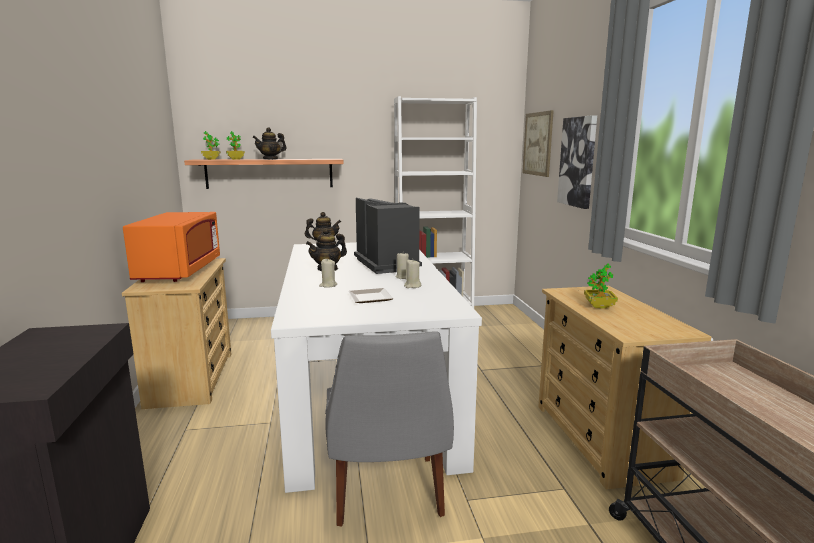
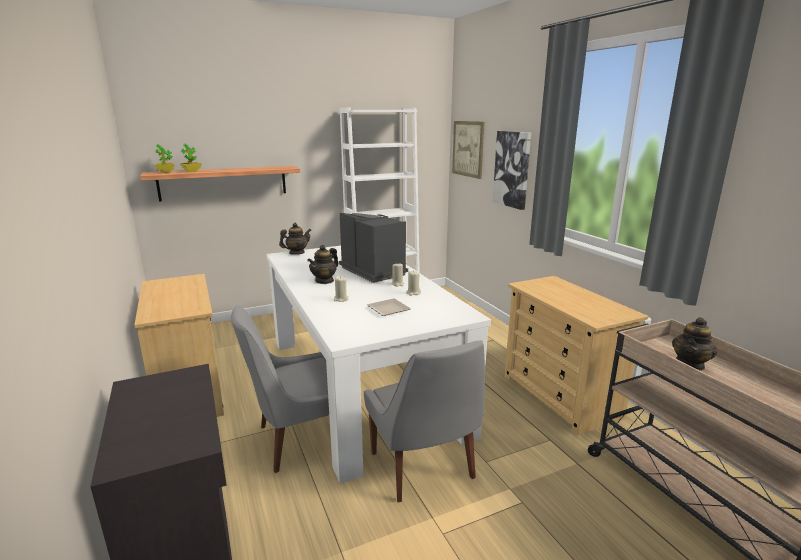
camera: 15 degrees left, 5 degrees up
orange microwave [123,212,220,282] -> none
teapot [252,127,287,160] -> teapot moved to [672,317,717,371]
potted plant [584,263,618,309] -> none
none -> grey chair [231,304,329,473]

